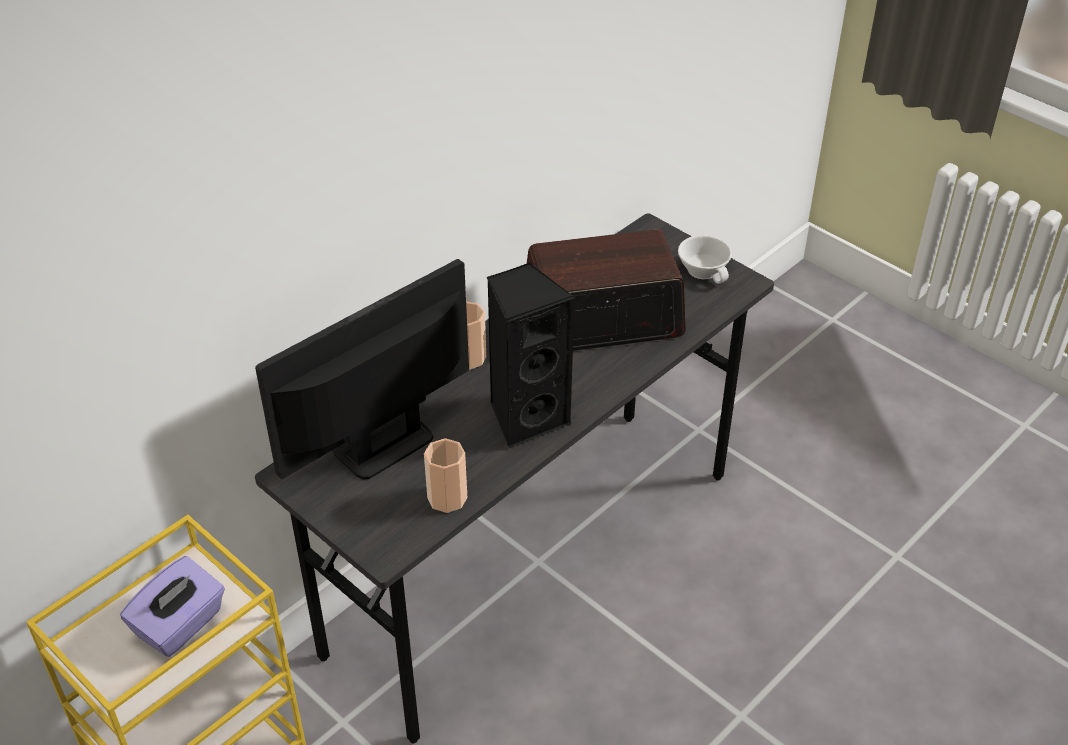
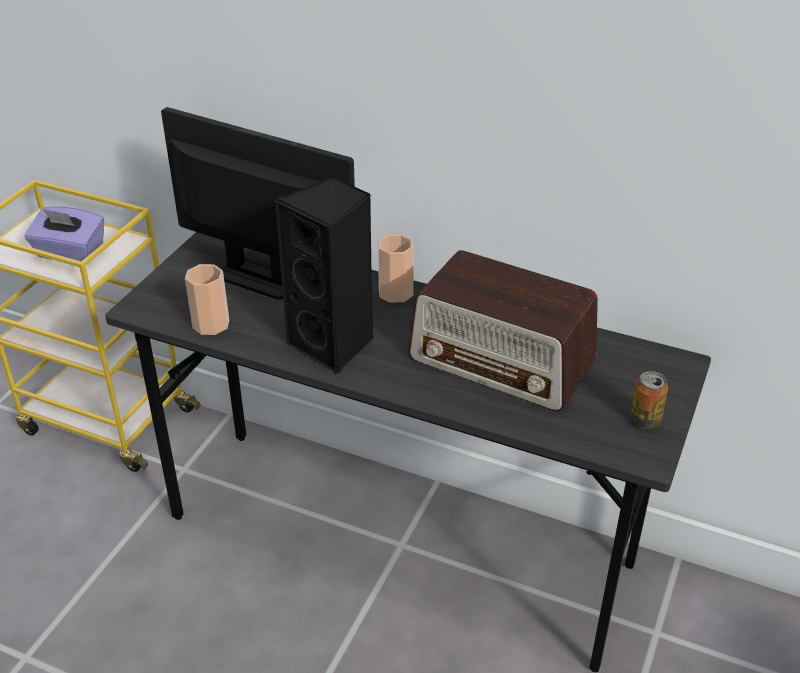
camera: 70 degrees right, 5 degrees down
radio [527,229,686,351] -> radio turned 150 degrees clockwise [408,250,598,412]
white cup [678,235,732,284] -> can [630,371,668,429]

